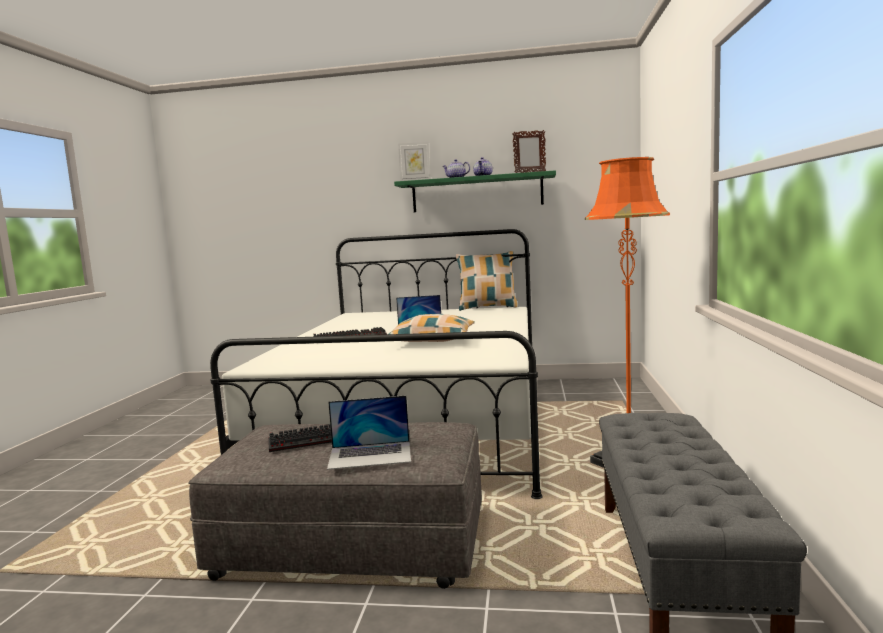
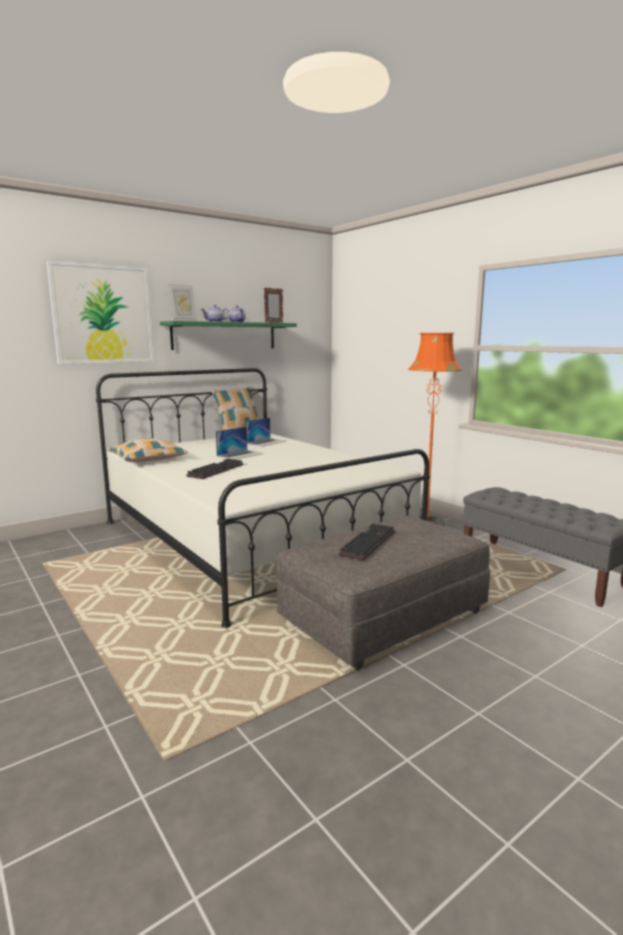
camera: 45 degrees left, 5 degrees up
laptop [327,395,411,470] -> laptop moved to [245,418,287,447]
pillow [388,314,475,342] -> pillow moved to [107,438,188,462]
none -> picture [46,260,154,364]

